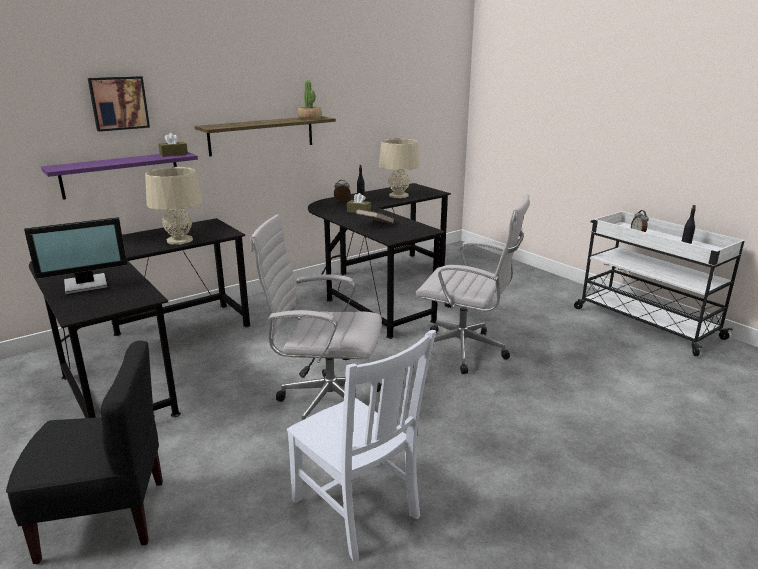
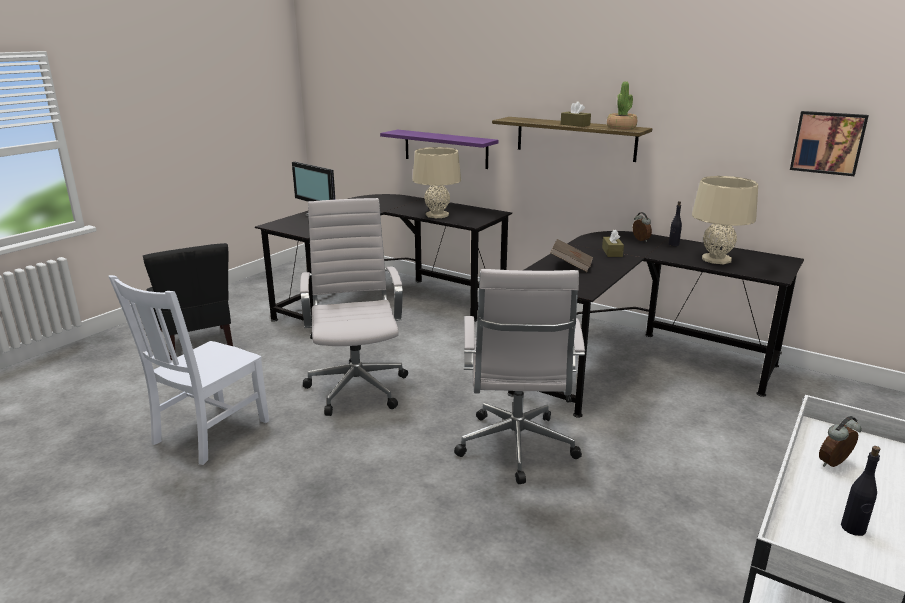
camera: 70 degrees right, 0 degrees up
picture [88,76,150,132] -> picture moved to [790,111,869,176]
brown tissue box [158,133,188,157] -> brown tissue box moved to [561,101,591,127]

